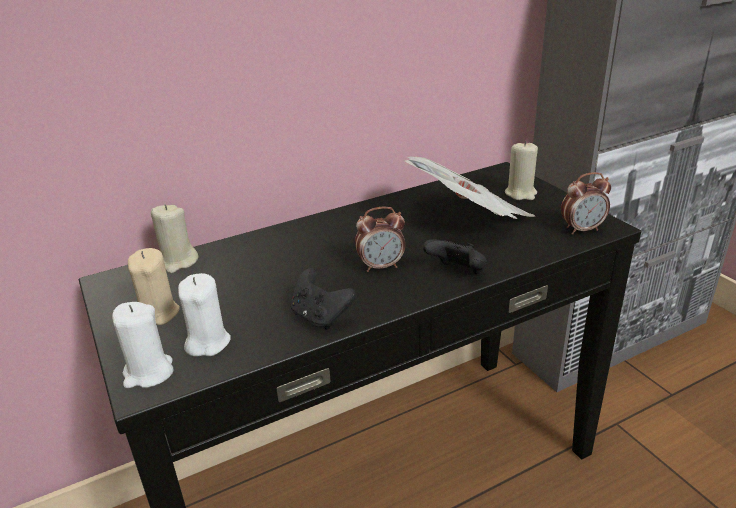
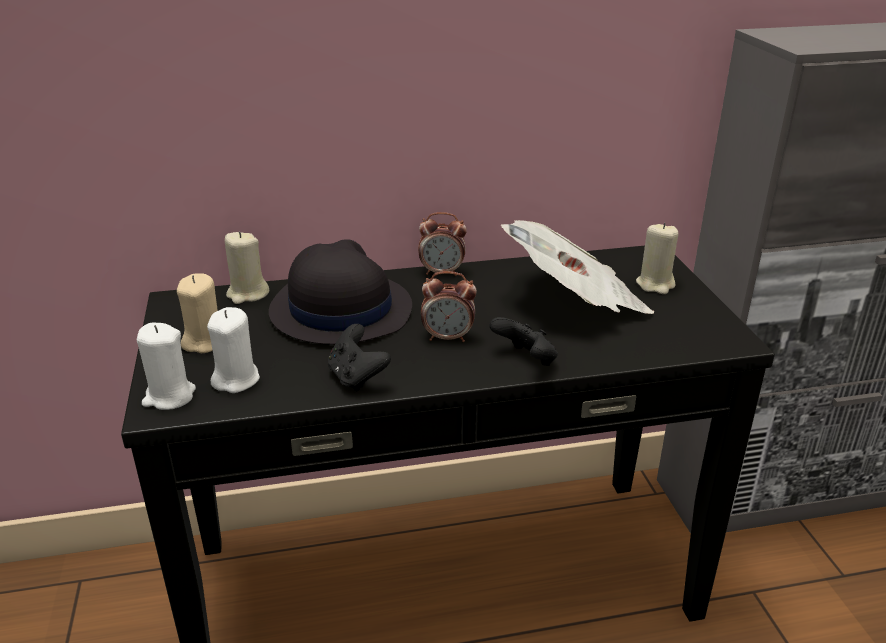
camera: 15 degrees right, 0 degrees up
alarm clock [561,172,611,235] -> alarm clock moved to [418,212,467,276]
none -> black hat [269,239,412,345]

